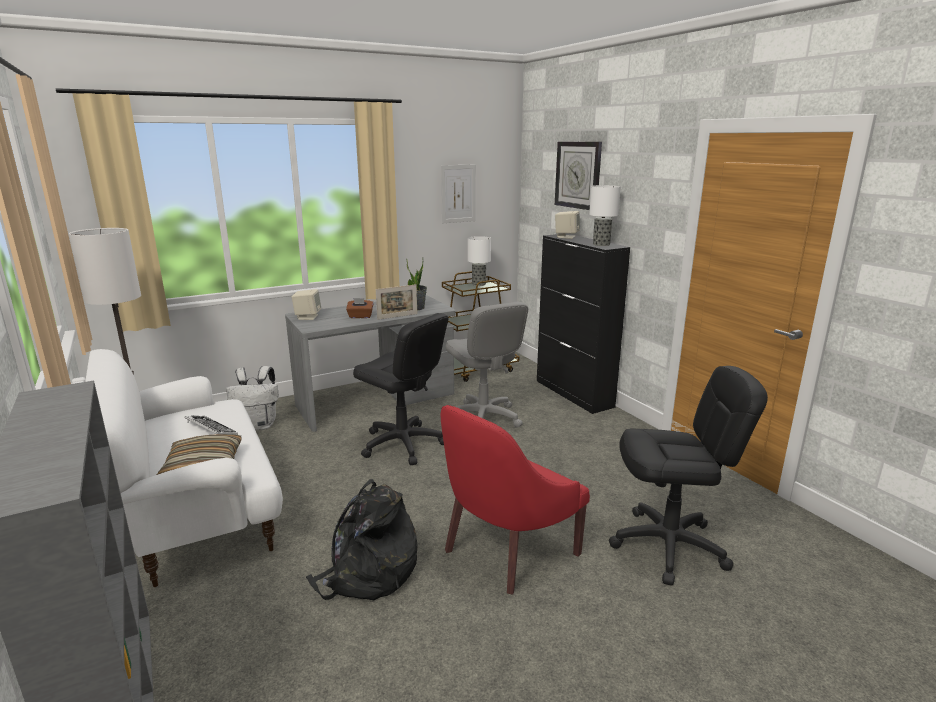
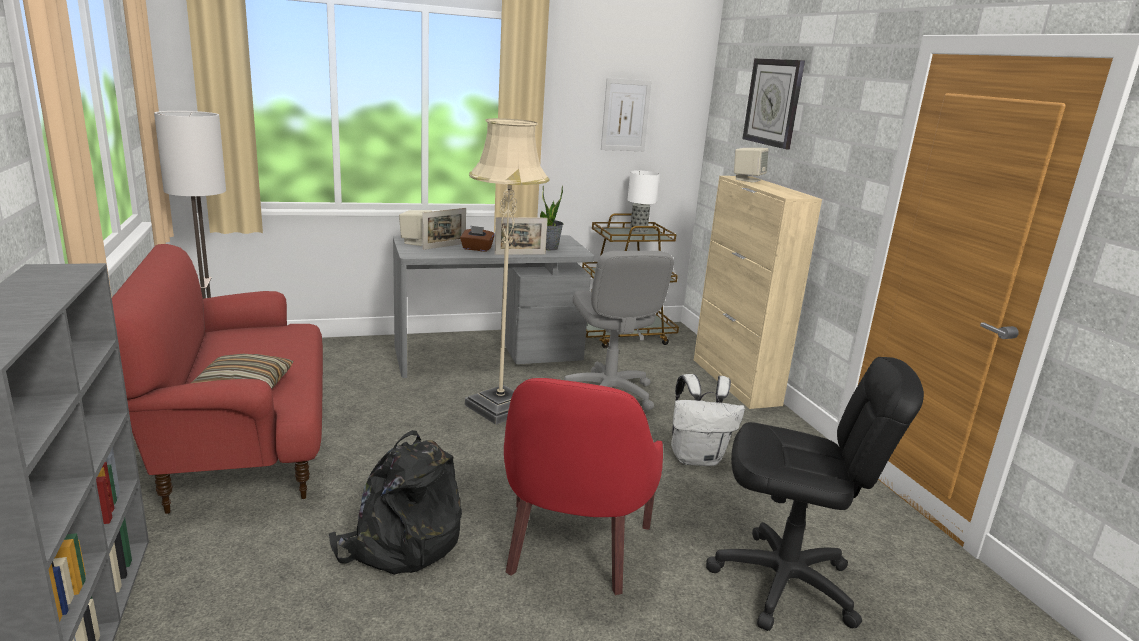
camera: 10 degrees right, 0 degrees up
white sofa [85,349,283,587] -> red sofa [112,244,323,514]
keyboard [184,416,238,435] -> none
white backpack [226,366,278,430] -> white backpack moved to [671,374,745,466]
black office chair [353,313,448,465] -> beige floor lamp [465,118,550,425]
red armchair [441,405,590,595] -> red armchair turned 45 degrees counterclockwise [504,378,663,595]
black cabinet [537,233,630,414] -> beige cabinet [694,176,822,409]
table lamp [589,185,621,246] -> none
none -> picture frame [422,208,466,250]

